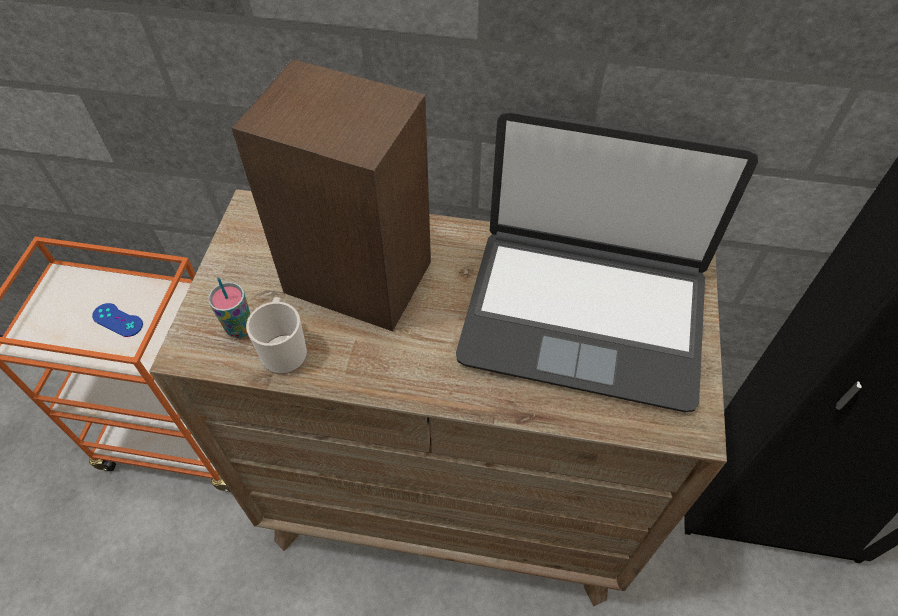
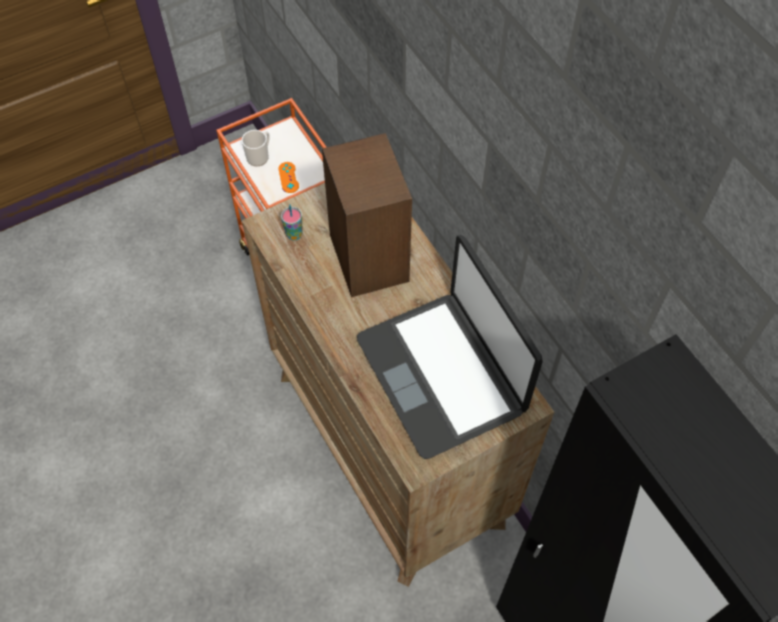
camera: 50 degrees right, 5 degrees up
blue game controller [92,303,143,337] -> orange game controller [278,162,299,193]
mug [246,297,307,374] -> mug moved to [242,130,270,166]

